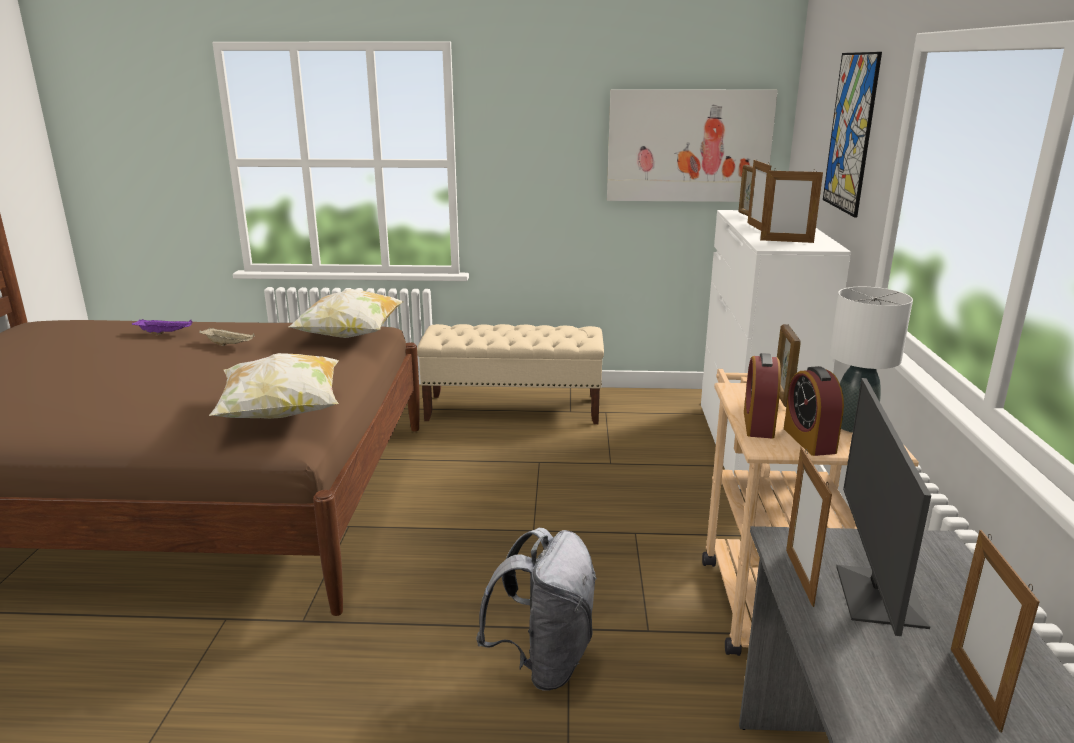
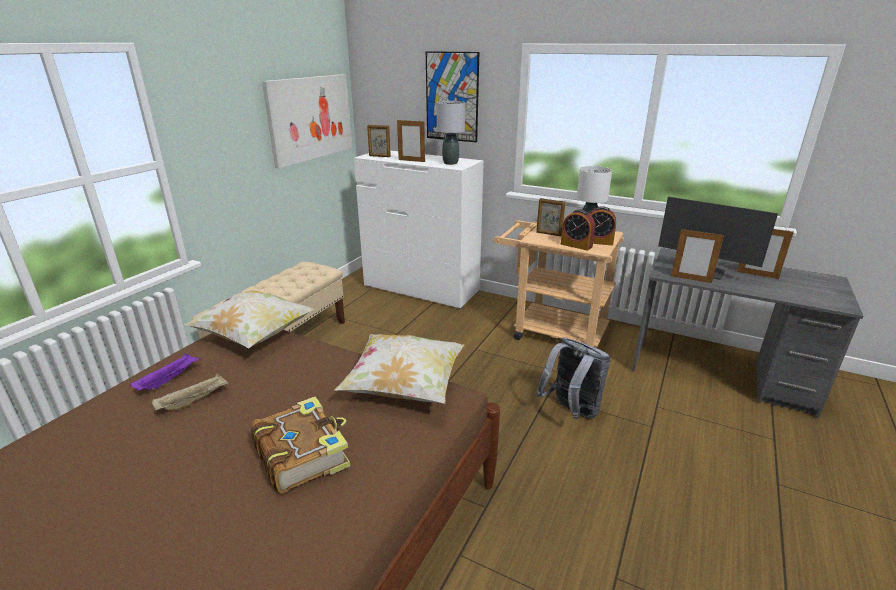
camera: 65 degrees left, 5 degrees up
purple tray [132,319,193,335] -> purple tray moved to [130,353,200,391]
picture frame [760,168,823,243] -> grey table lamp [436,101,465,165]
none -> book [251,396,350,493]

